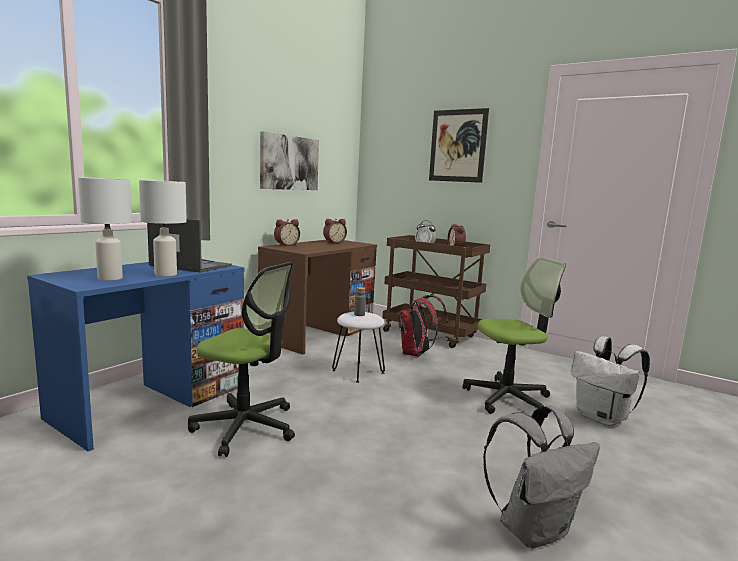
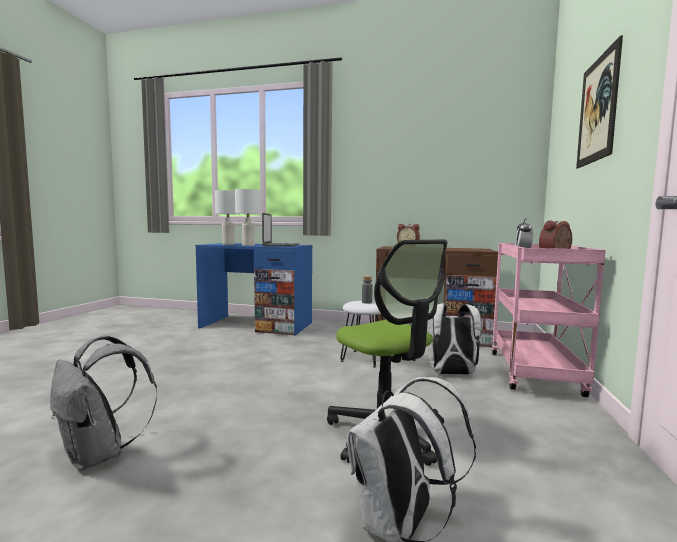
camera: 70 degrees right, 5 degrees down
office chair [188,262,295,457] -> none
picture [260,131,319,190] -> none
alarm clock [323,219,347,243] -> none
brown cart [383,235,490,348] -> pink cart [492,243,606,397]
red backpack [399,295,448,357] -> white backpack [427,303,482,375]

